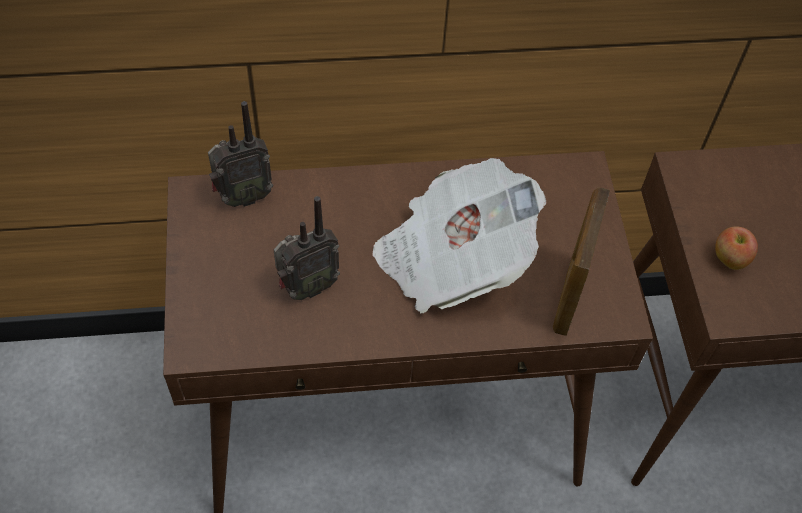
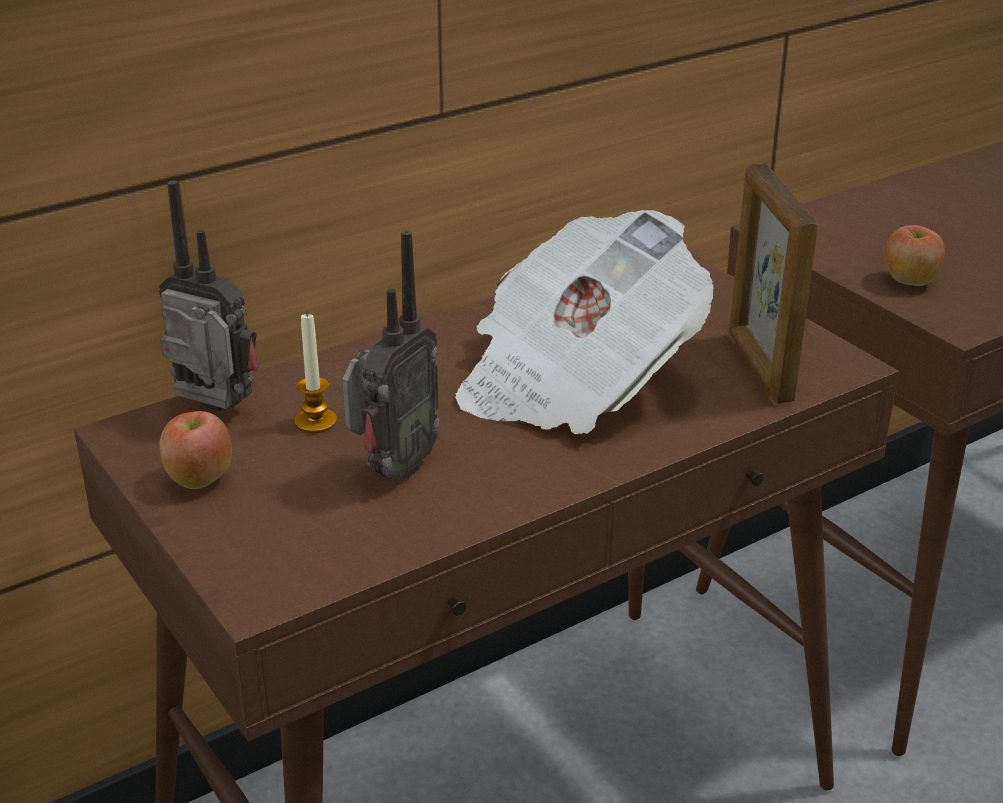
camera: 25 degrees left, 25 degrees down
radio [208,101,273,207] -> radio turned 105 degrees counterclockwise [159,180,259,412]
none -> apple [159,411,232,489]
none -> candle [295,311,337,433]

